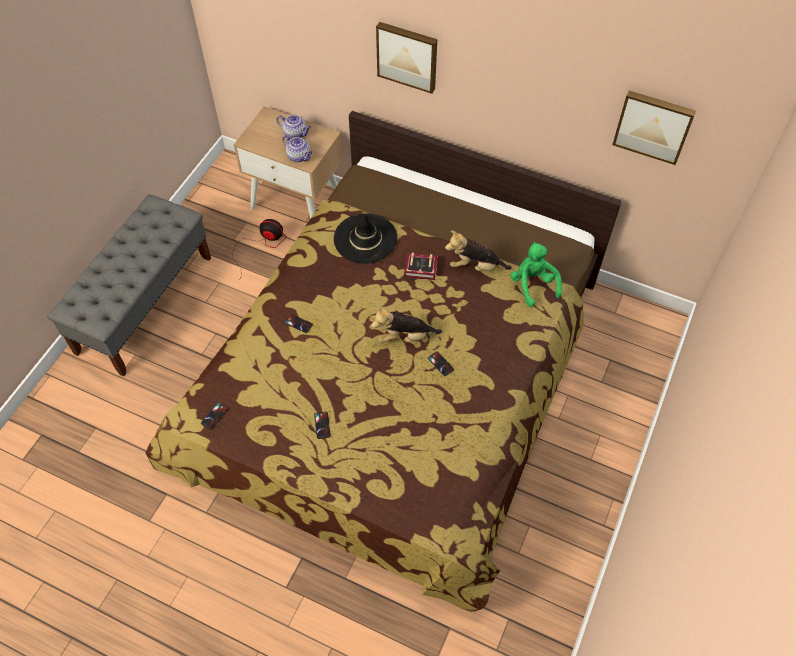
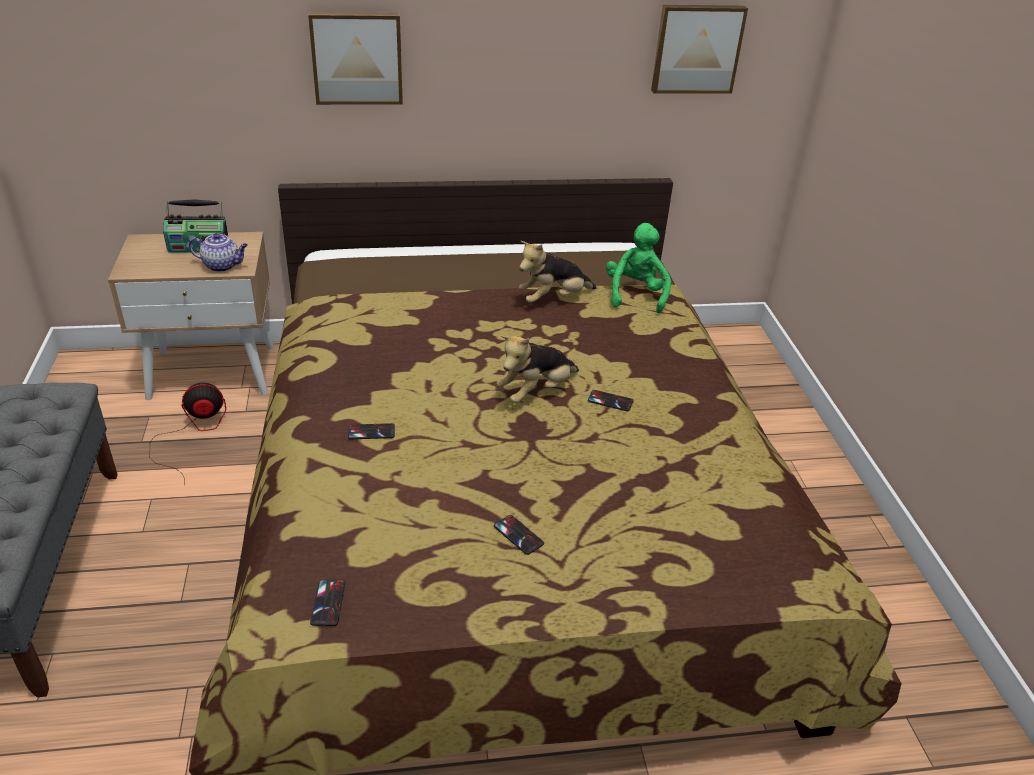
camera: 35 degrees left, 20 degrees down
teapot [277,115,311,139] -> radio [163,199,228,252]
black hat [334,213,398,264] -> none
book [404,252,438,280] -> none
green plush toy [510,242,562,307] -> green plush toy turned 60 degrees clockwise [606,223,671,313]

